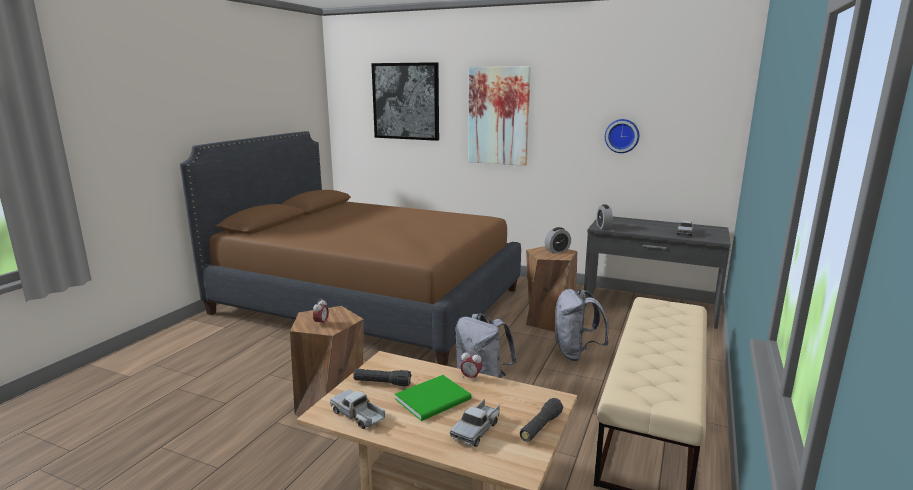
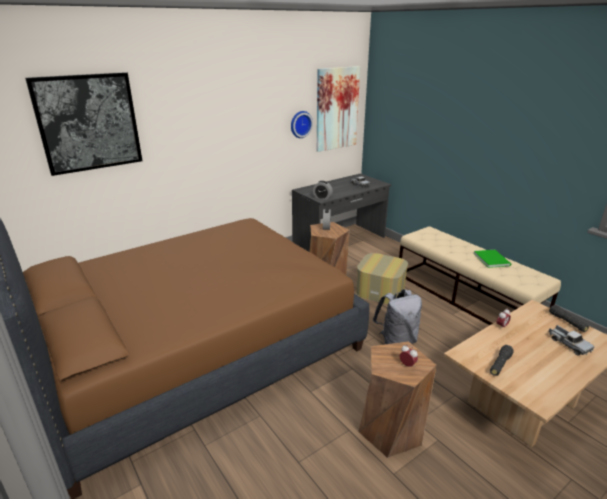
camera: 60 degrees left, 10 degrees up
toy truck [330,390,385,429] -> none
green book [395,375,471,421] -> green book moved to [473,250,511,268]
picture [468,67,531,166] -> picture moved to [317,66,360,152]
grey backpack [554,289,609,361] -> ottoman [356,253,408,304]

